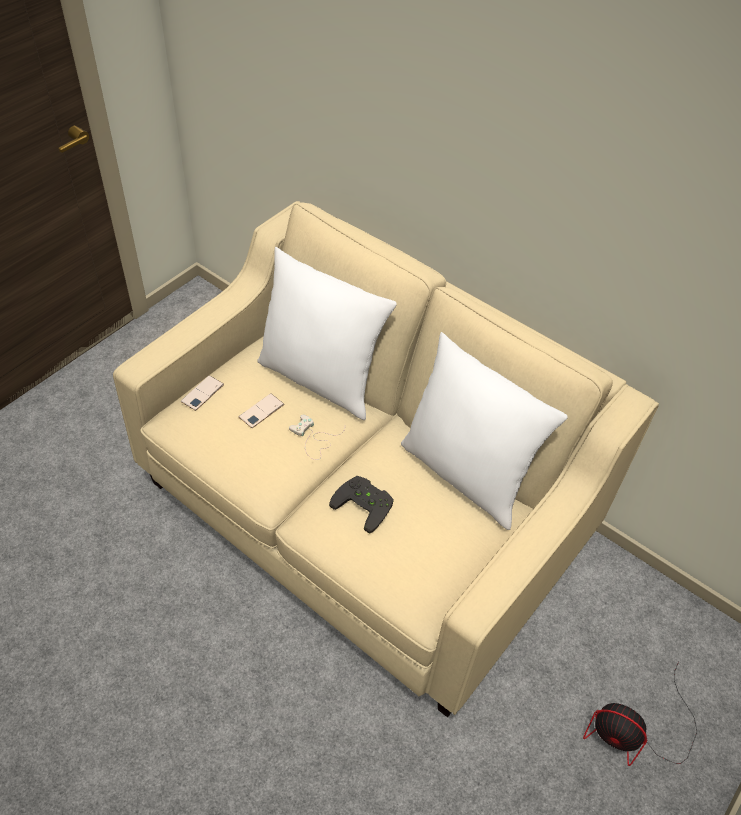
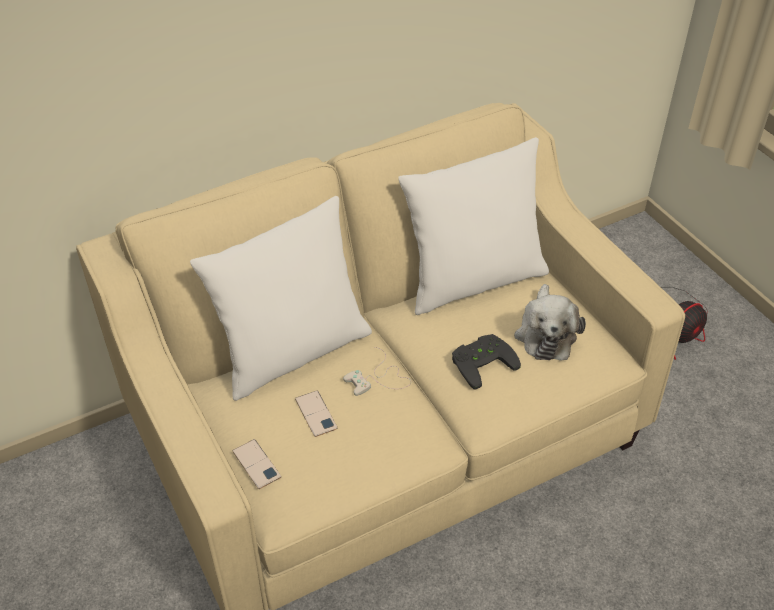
camera: 65 degrees left, 5 degrees down
none -> plush toy [514,284,586,360]

